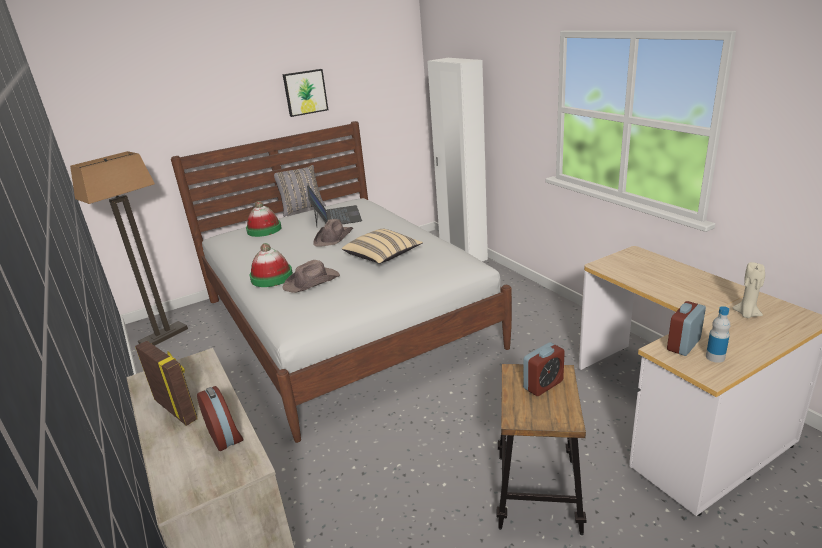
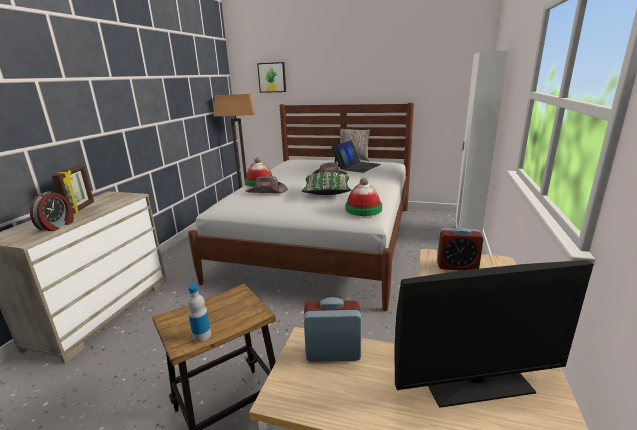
camera: 45 degrees right, 5 degrees down
hat [246,201,281,237] -> hat moved to [345,178,382,216]
picture [283,69,328,117] -> picture moved to [257,62,286,93]
beige pillow [342,229,423,264] -> green pillow [302,172,351,195]
alarm clock [523,342,565,396] -> alarm clock moved to [437,228,484,270]
bottle [706,306,730,363] -> bottle moved to [187,284,211,342]
beige candle [733,262,765,318] -> monitor [394,260,594,408]

